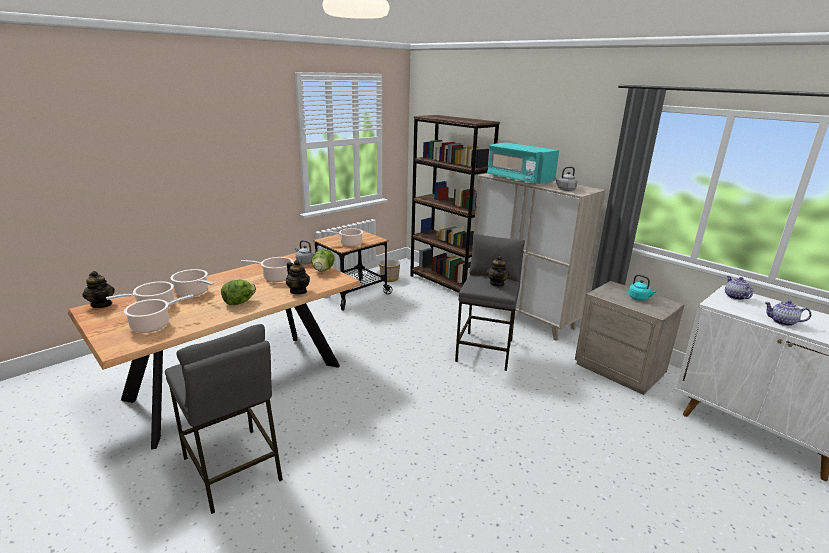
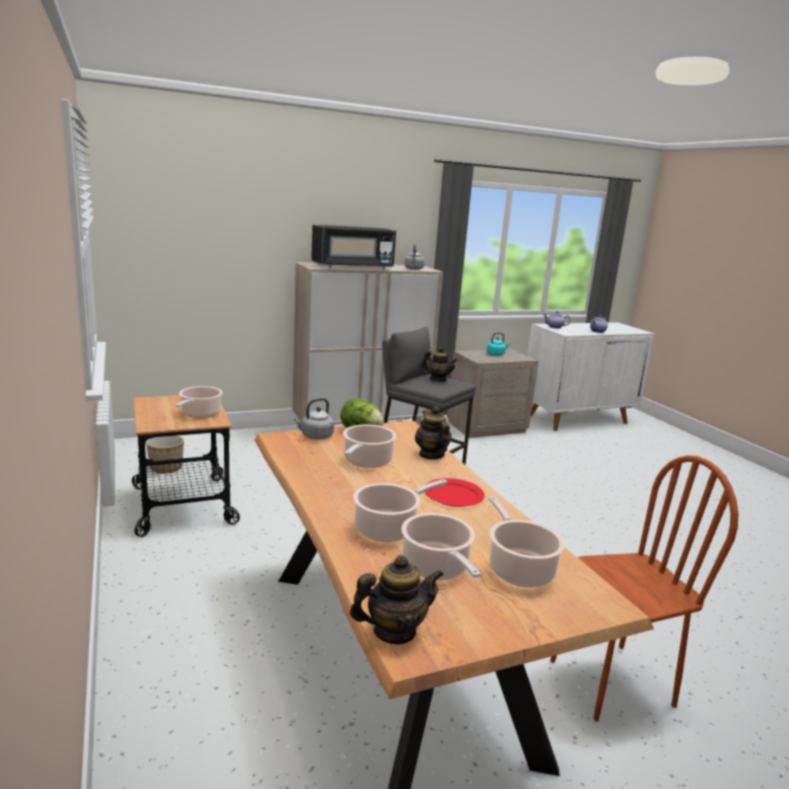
camera: 70 degrees left, 5 degrees down
grey stool [165,324,283,514] -> brown chair [550,455,738,722]
lettuce [221,280,256,305] -> red plate [425,478,485,507]
teapot [286,260,310,294] -> teapot turned 90 degrees counterclockwise [415,406,452,460]
brown bookcase [410,115,500,293] -> none
turquoise microwave [487,142,559,185] -> black microwave [311,225,396,270]

